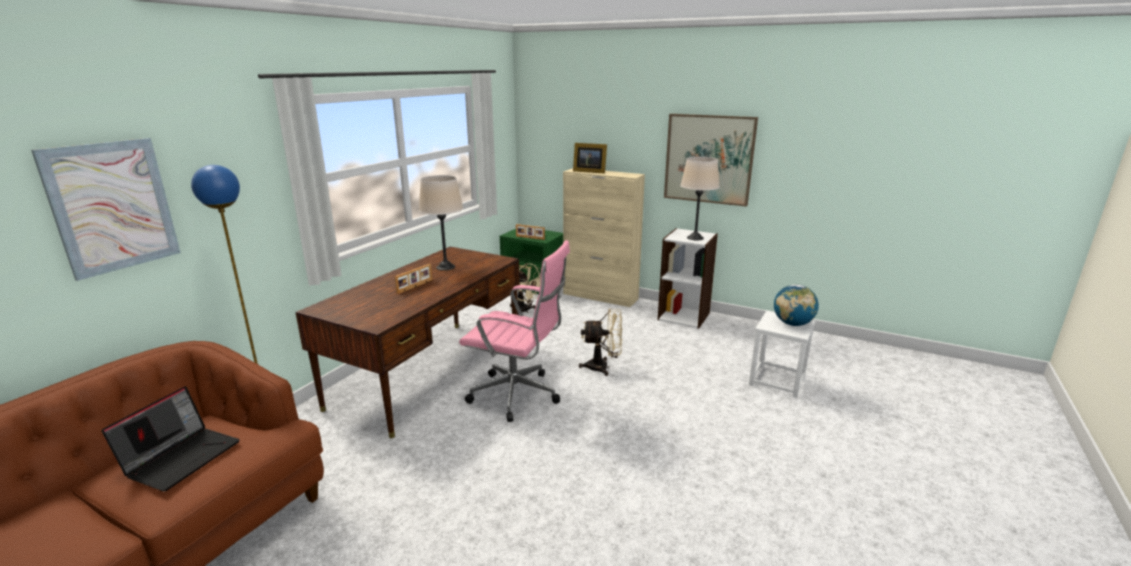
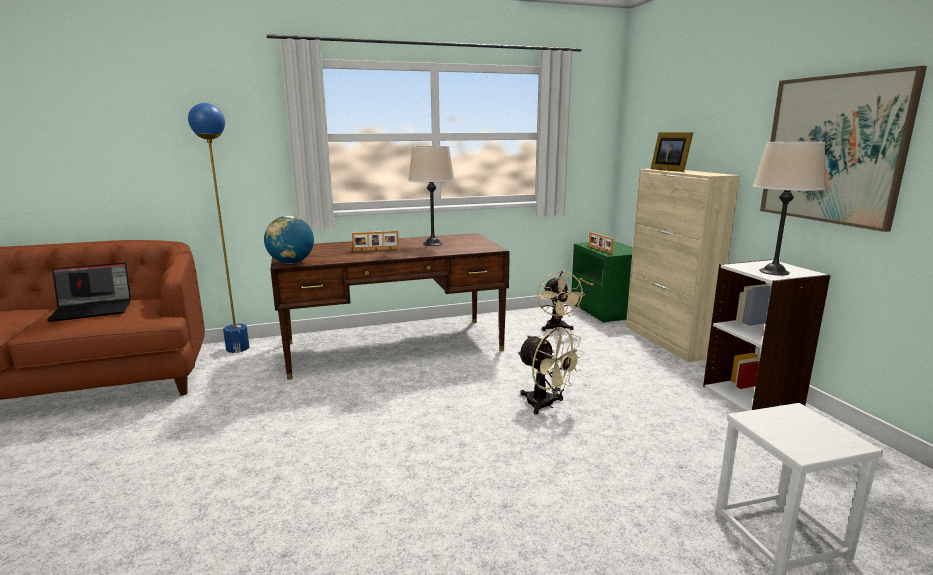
camera: 45 degrees right, 5 degrees down
picture [31,138,181,281] -> none
pink office chair [459,240,570,422] -> none
globe [774,284,819,326] -> globe moved to [264,216,314,264]

